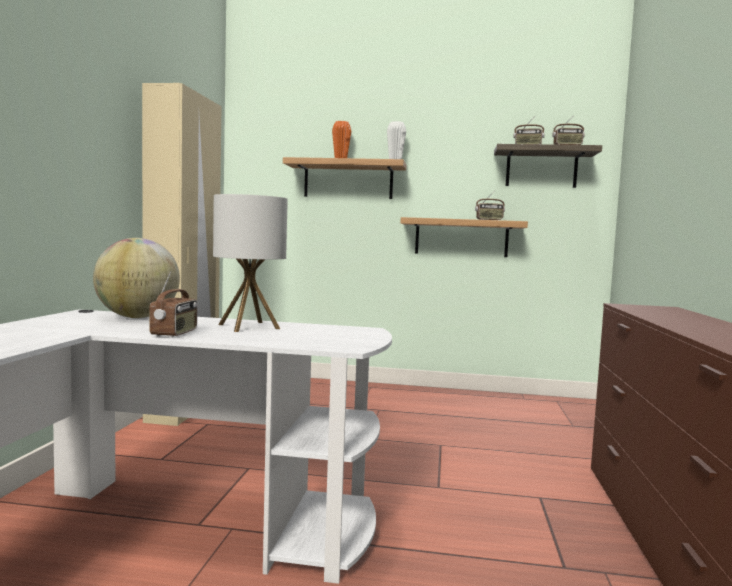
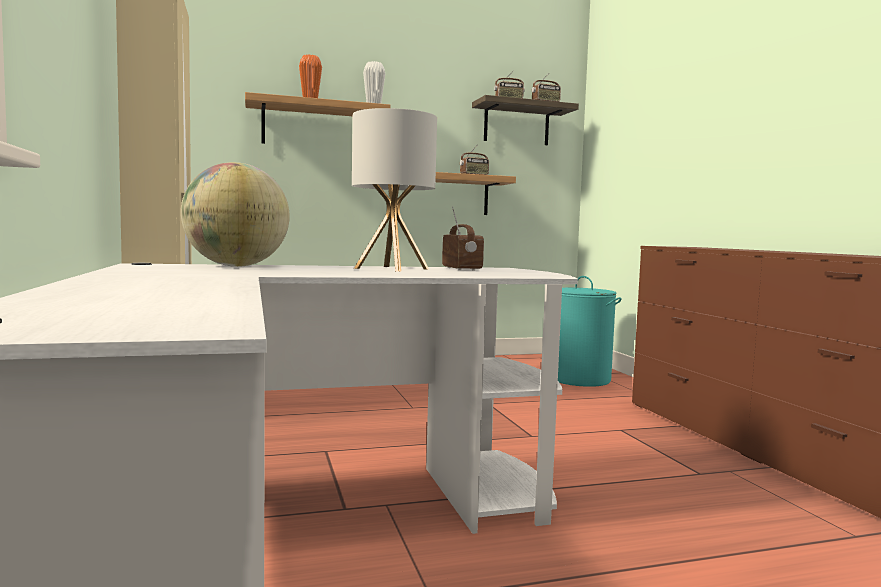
camera: 25 degrees left, 0 degrees up
radio [149,271,197,337] -> radio moved to [442,207,484,270]
none -> turquoise laundry basket [558,276,622,387]

